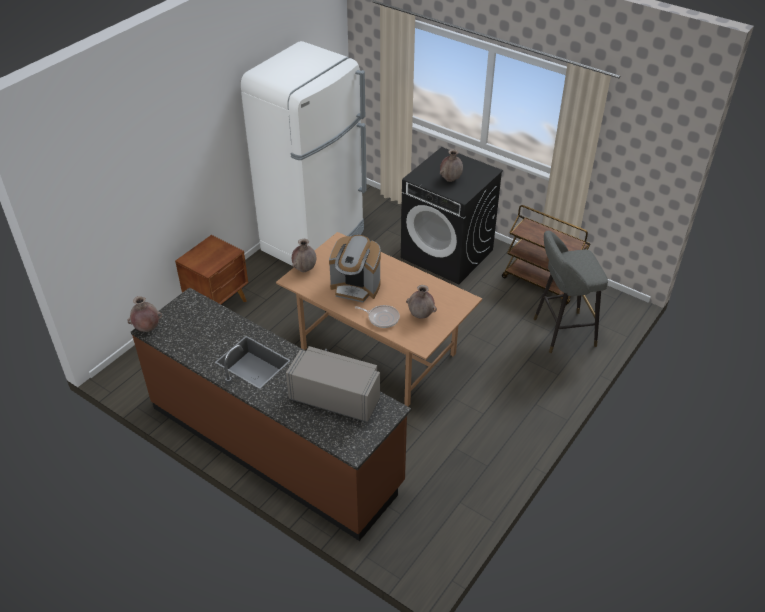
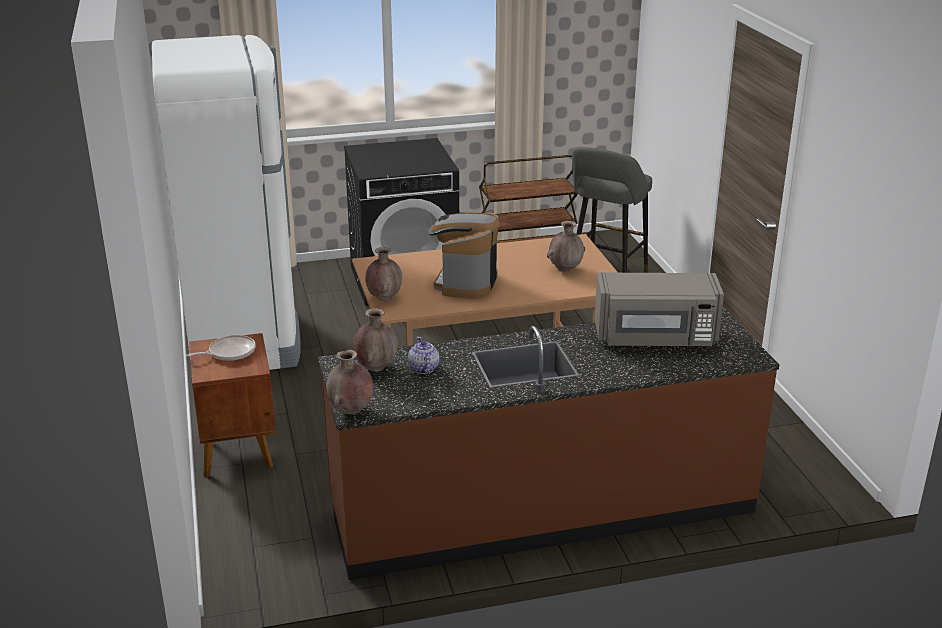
camera: 50 degrees left, 15 degrees down
grey microwave [286,346,380,423] -> grey microwave turned 150 degrees counterclockwise [595,272,724,346]
coffee machine [329,235,381,302] -> coffee machine turned 135 degrees clockwise [428,212,500,299]
frying pan [355,305,400,328] -> frying pan moved to [186,335,256,361]
brown vase [440,149,463,182] -> brown vase moved to [353,308,398,372]
none -> teapot [408,337,439,374]

